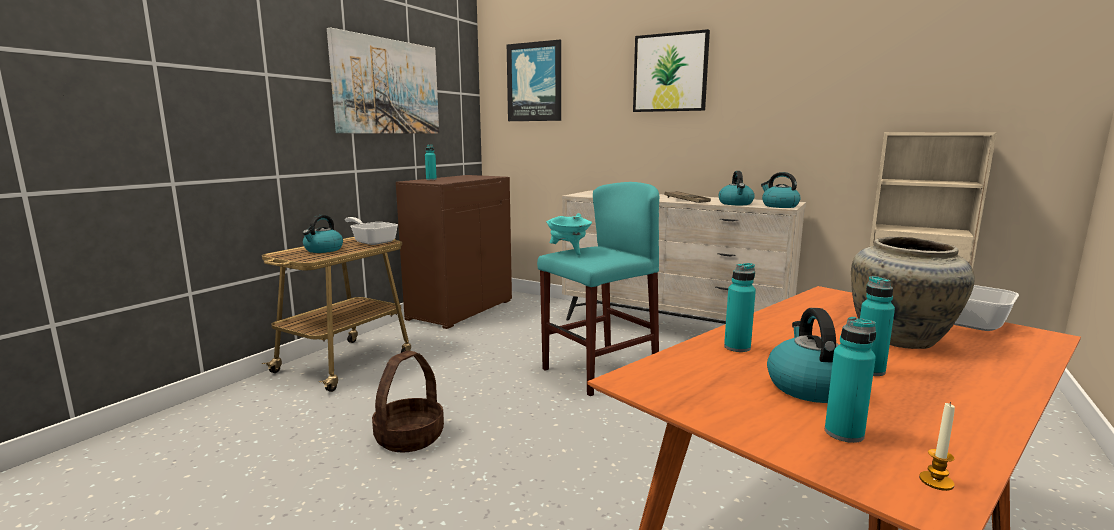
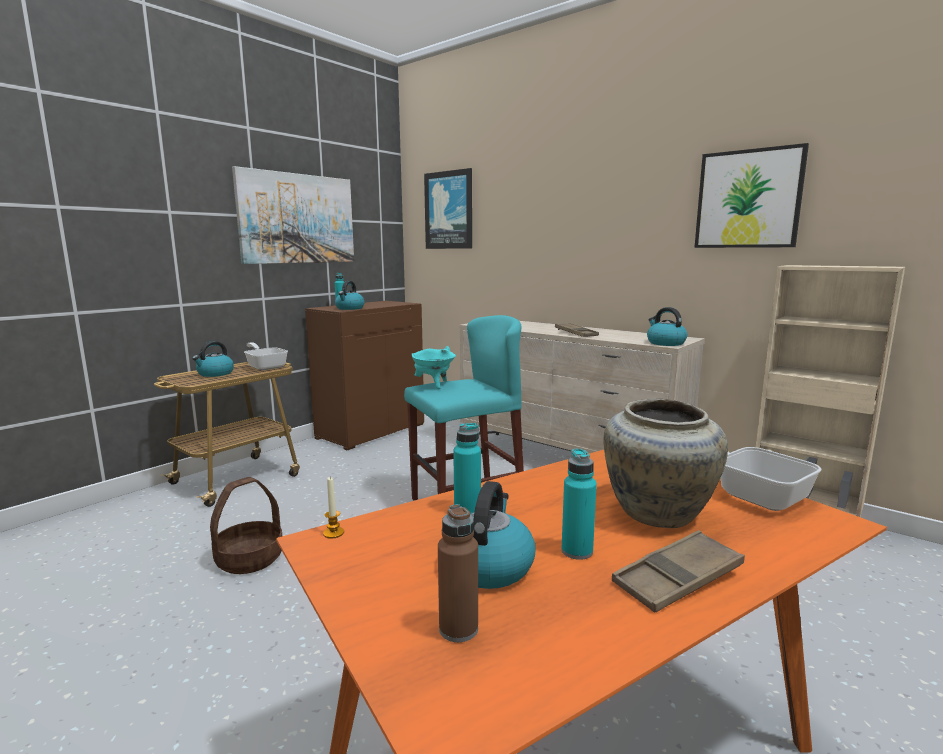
camera: 10 degrees right, 0 degrees up
picture [633,29,710,112] -> picture moved to [694,143,809,248]
kettle [719,171,755,205] -> kettle moved to [335,281,365,310]
turquoise bottle [825,317,876,443] -> brown bottle [438,504,478,642]
candle [919,402,955,491] -> candle moved to [323,477,344,539]
none -> brown tray [612,530,745,613]

